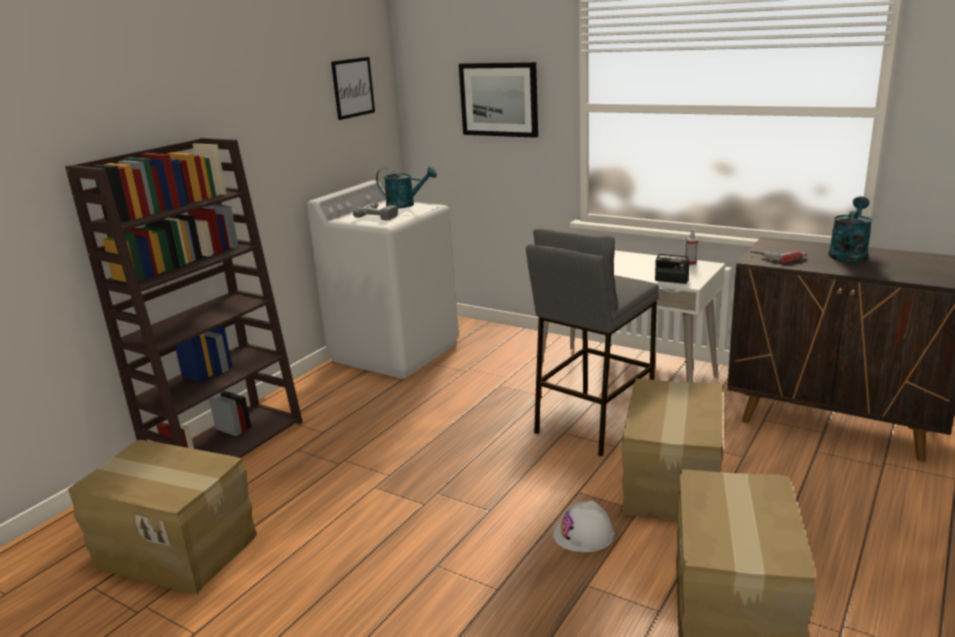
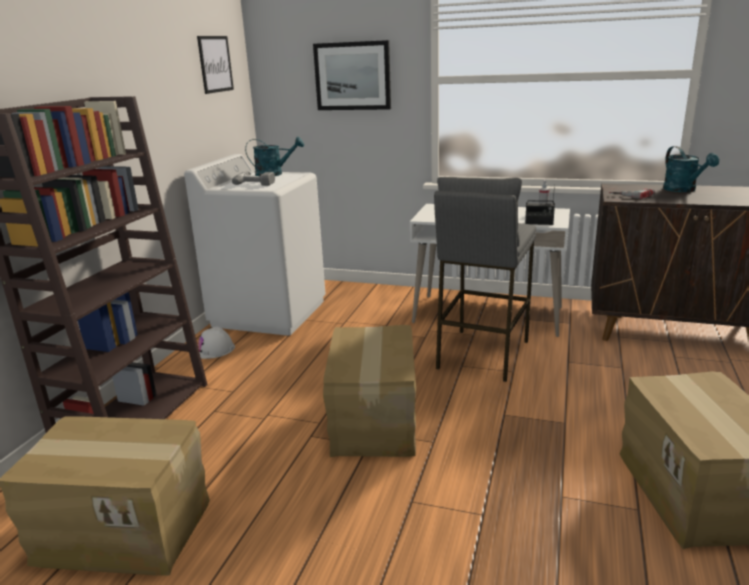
camera: 15 degrees left, 0 degrees up
white hard hat [553,500,615,552] -> white hard hat moved to [198,326,235,359]
cardboard box [622,378,723,522] -> cardboard box moved to [323,325,416,457]
turquoise watering can [829,196,873,262] -> turquoise watering can turned 150 degrees clockwise [663,146,719,192]

